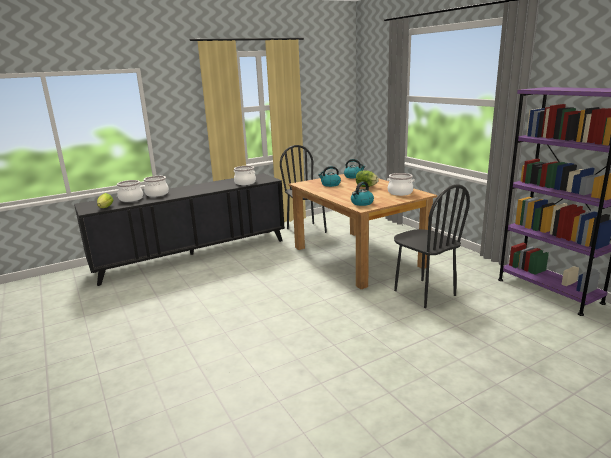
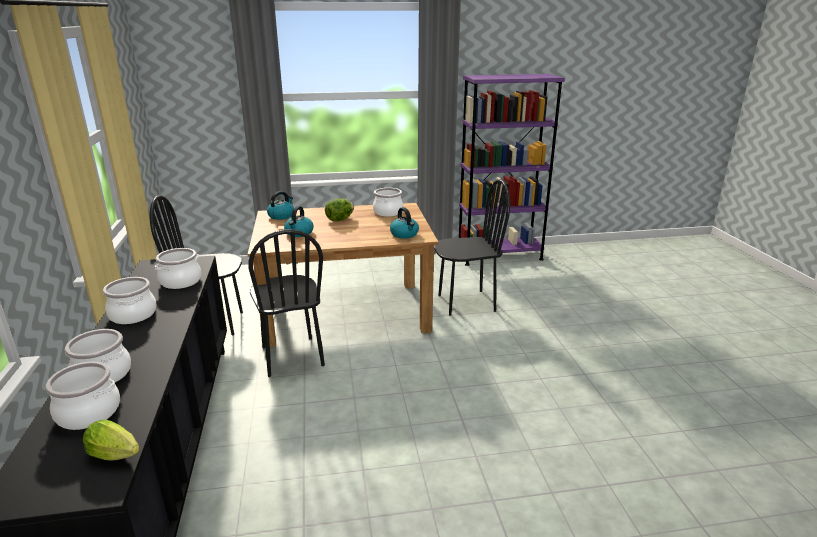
camera: 70 degrees left, 5 degrees up
none -> cooking pot [103,277,157,324]
none -> black chair [248,229,325,377]

